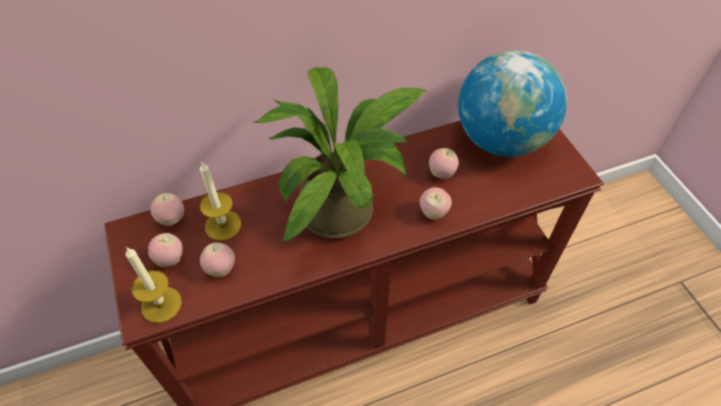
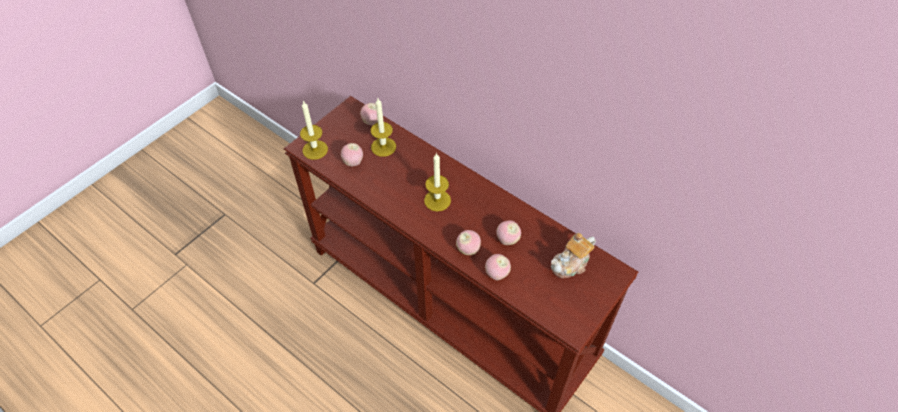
camera: 60 degrees right, 0 degrees up
apple [148,233,183,267] -> apple moved to [485,254,511,280]
potted plant [253,67,427,242] -> candle [424,153,451,211]
globe [458,50,567,157] -> teapot [551,233,596,278]

